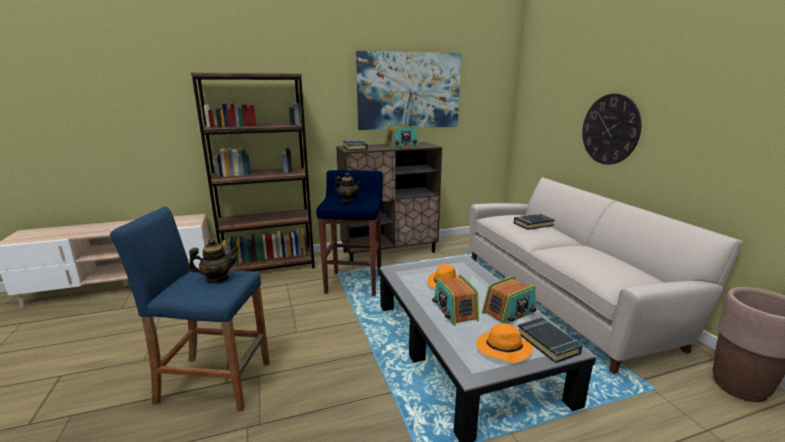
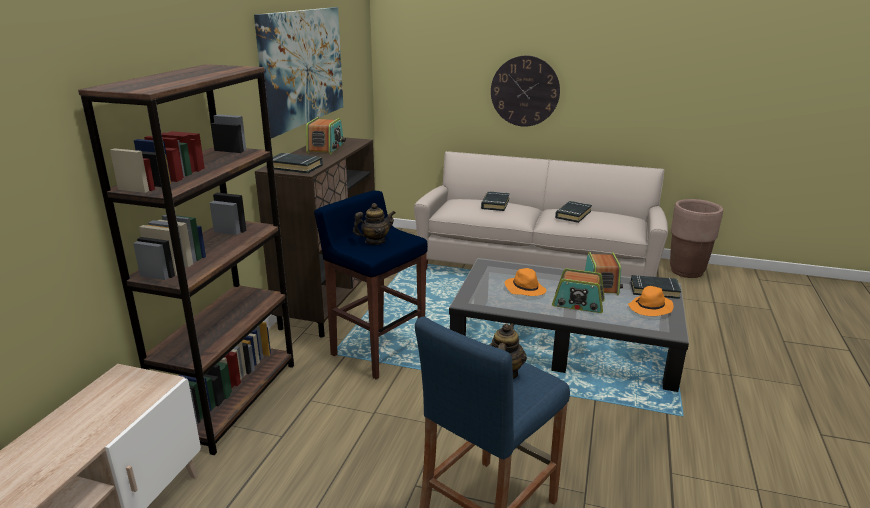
camera: 55 degrees left, 5 degrees up
none -> black book [555,201,592,223]

